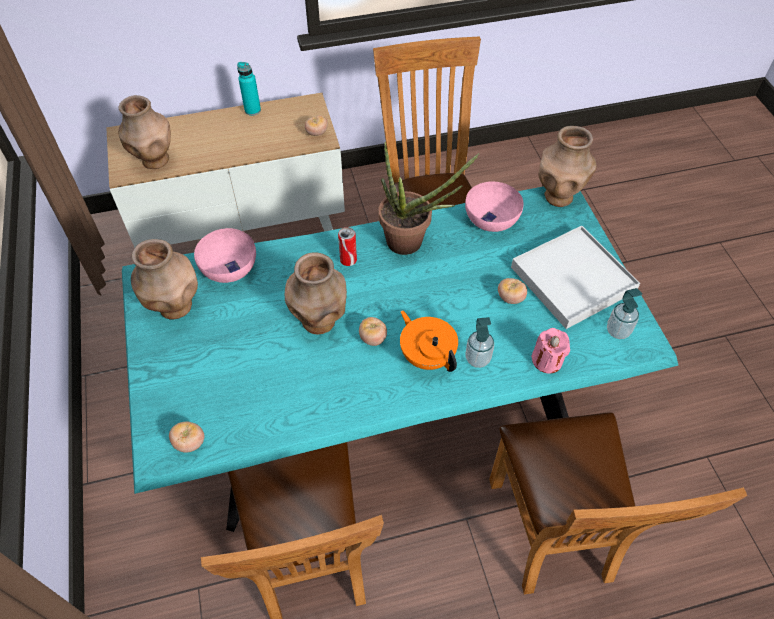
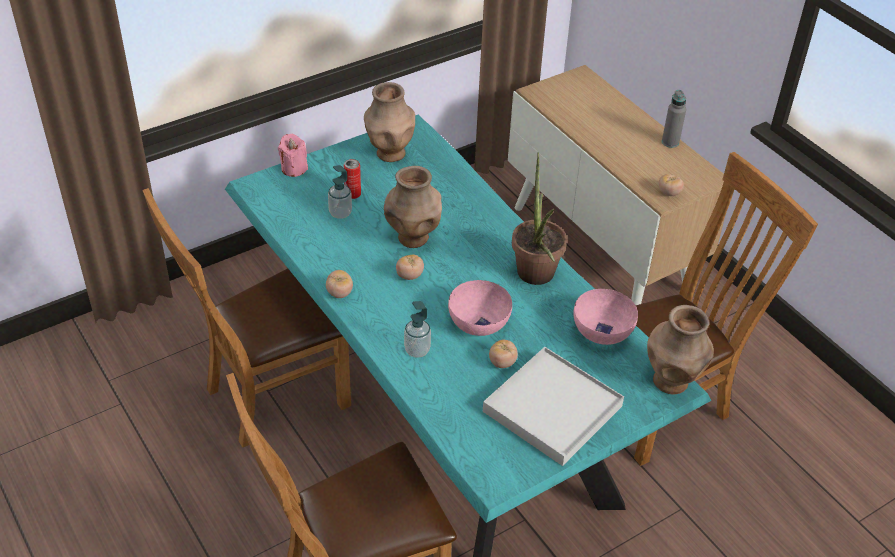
camera: 70 degrees right, 10 degrees down
brown vase [118,95,171,169] -> none
tomato [169,422,204,453] -> tomato moved to [326,270,353,298]
pink bowl [194,228,256,283] -> pink bowl moved to [448,280,512,336]
turquoise bottle [237,62,261,116] -> grey bottle [662,90,686,148]
can [338,227,357,266] -> can moved to [344,159,361,199]
orange teapot [400,310,458,372] -> none
pink candle [531,328,570,373] -> pink candle moved to [278,134,308,177]
soap dispenser [607,288,642,339] -> soap dispenser moved to [328,165,352,219]

